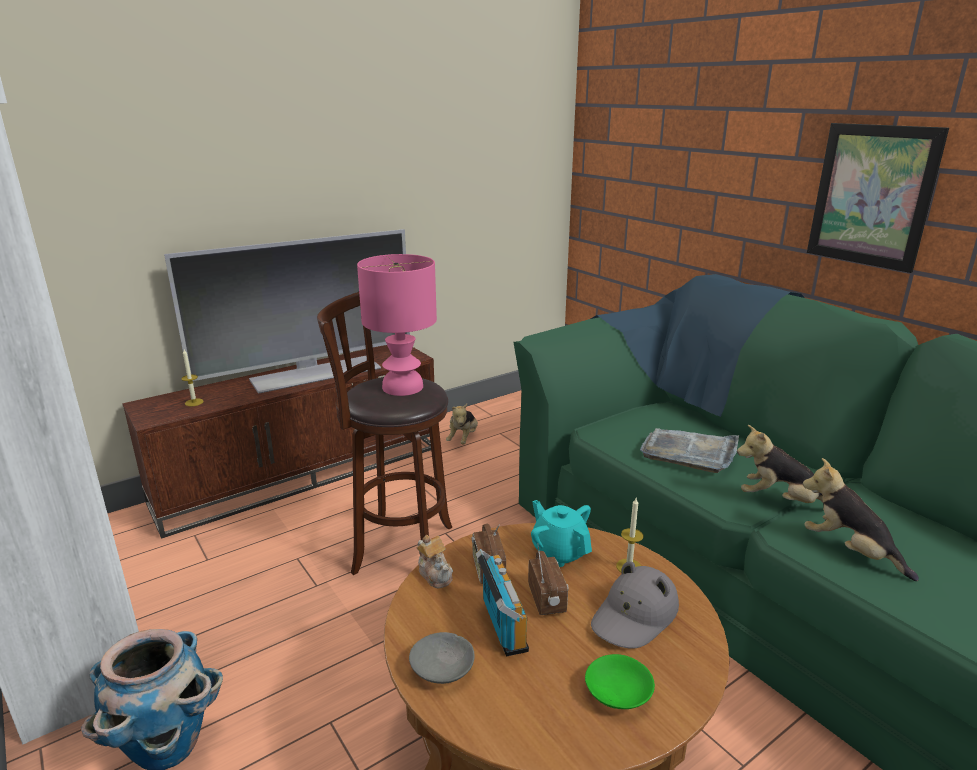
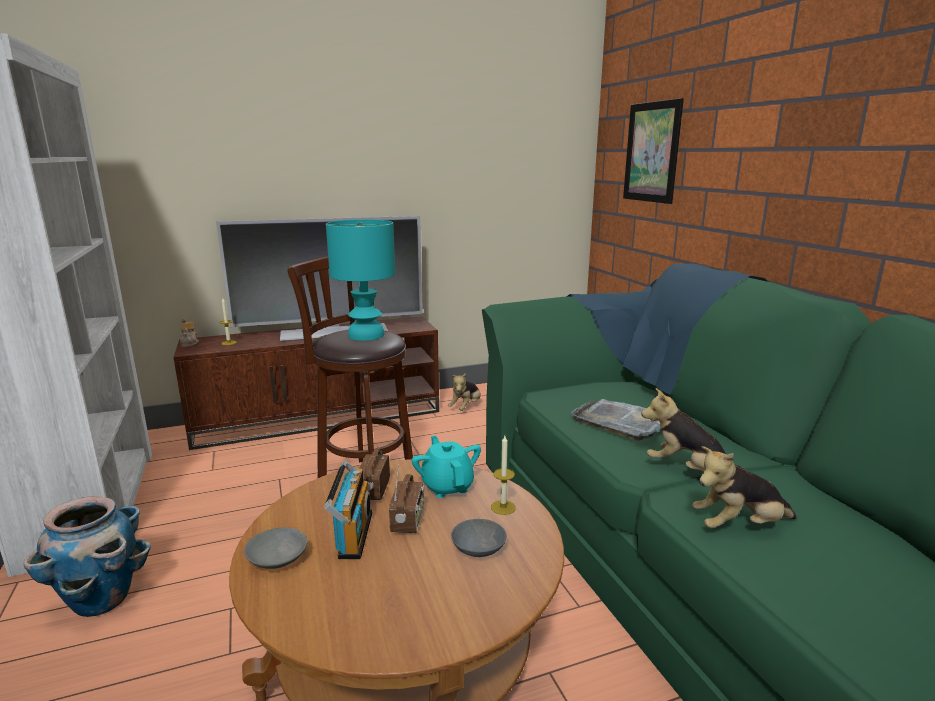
camera: 15 degrees right, 5 degrees down
pink table lamp [357,254,437,396] -> turquoise table lamp [326,219,395,341]
teapot [416,535,453,588] -> teapot moved to [180,318,199,347]
green bowl [585,654,655,709] -> none
grey hat [591,561,679,649] -> grey bowl [451,519,507,557]
plush toy [803,458,919,581] -> plush toy turned 75 degrees counterclockwise [692,446,797,529]
picture [807,123,949,273] -> picture moved to [623,98,684,204]

